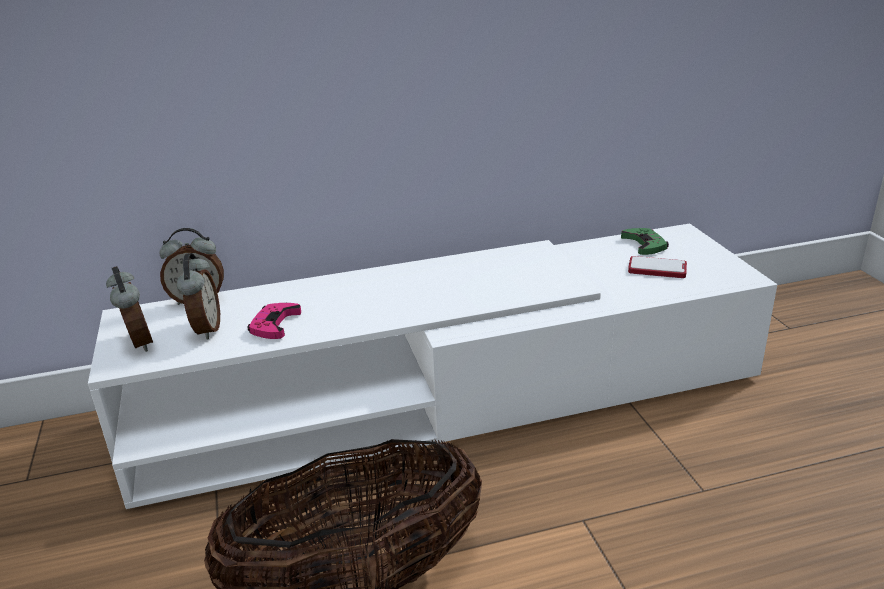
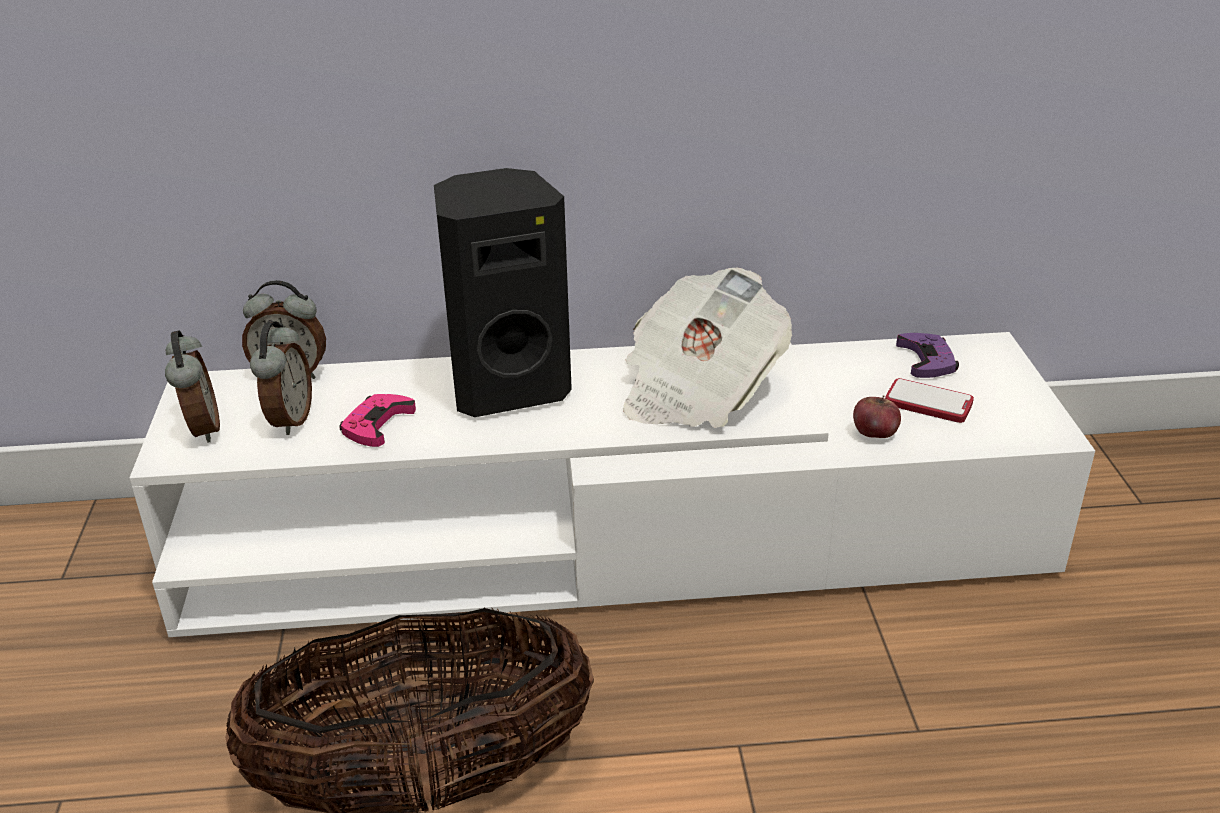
camera: 10 degrees right, 5 degrees up
green game controller [621,228,669,255] -> purple game controller [896,333,959,378]
none -> black speaker [434,168,572,417]
none -> newspaper [623,268,792,428]
none -> apple [853,395,901,438]

